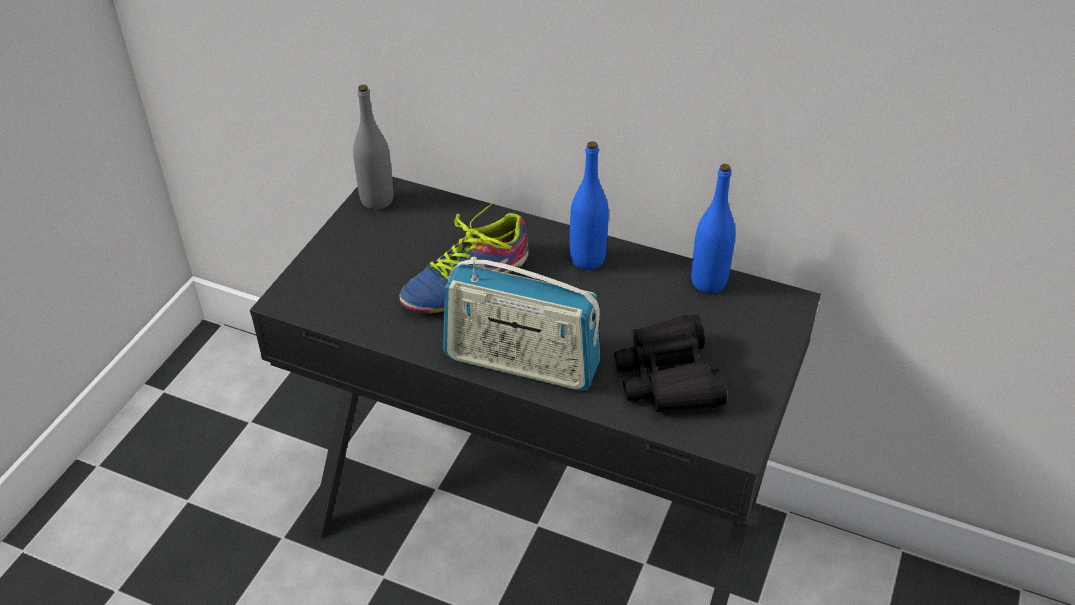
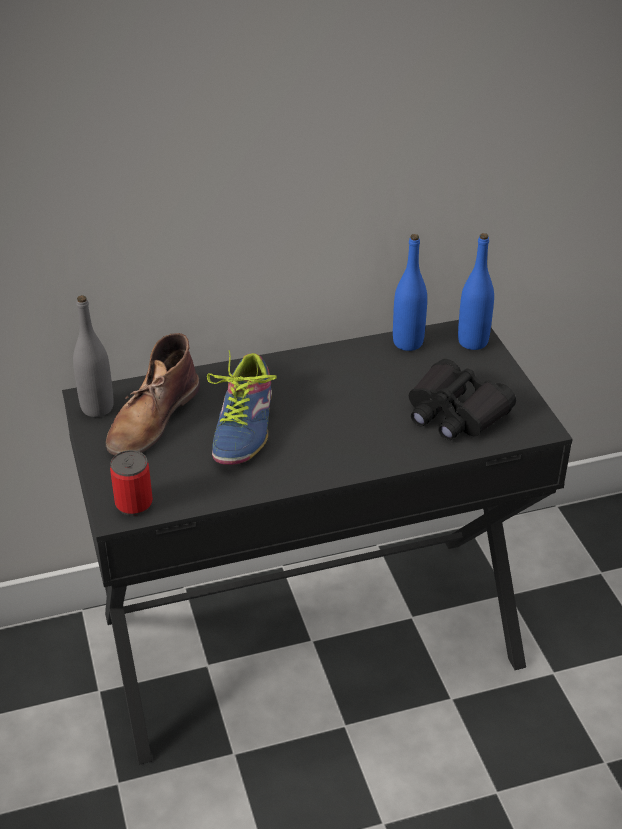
camera: 40 degrees left, 5 degrees down
radio [443,257,600,391] -> none
blue bottle [570,141,609,270] -> blue bottle moved to [458,233,494,350]
none -> brown boot [106,333,200,456]
none -> can [110,450,153,516]

